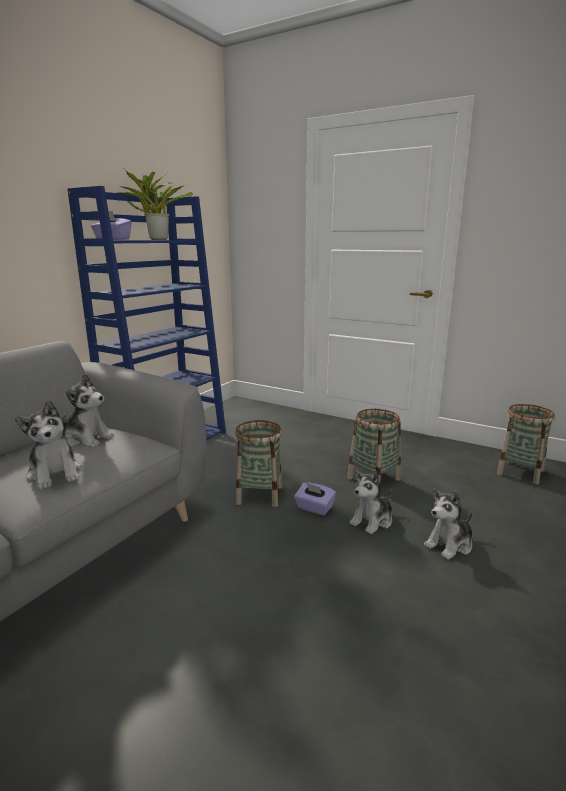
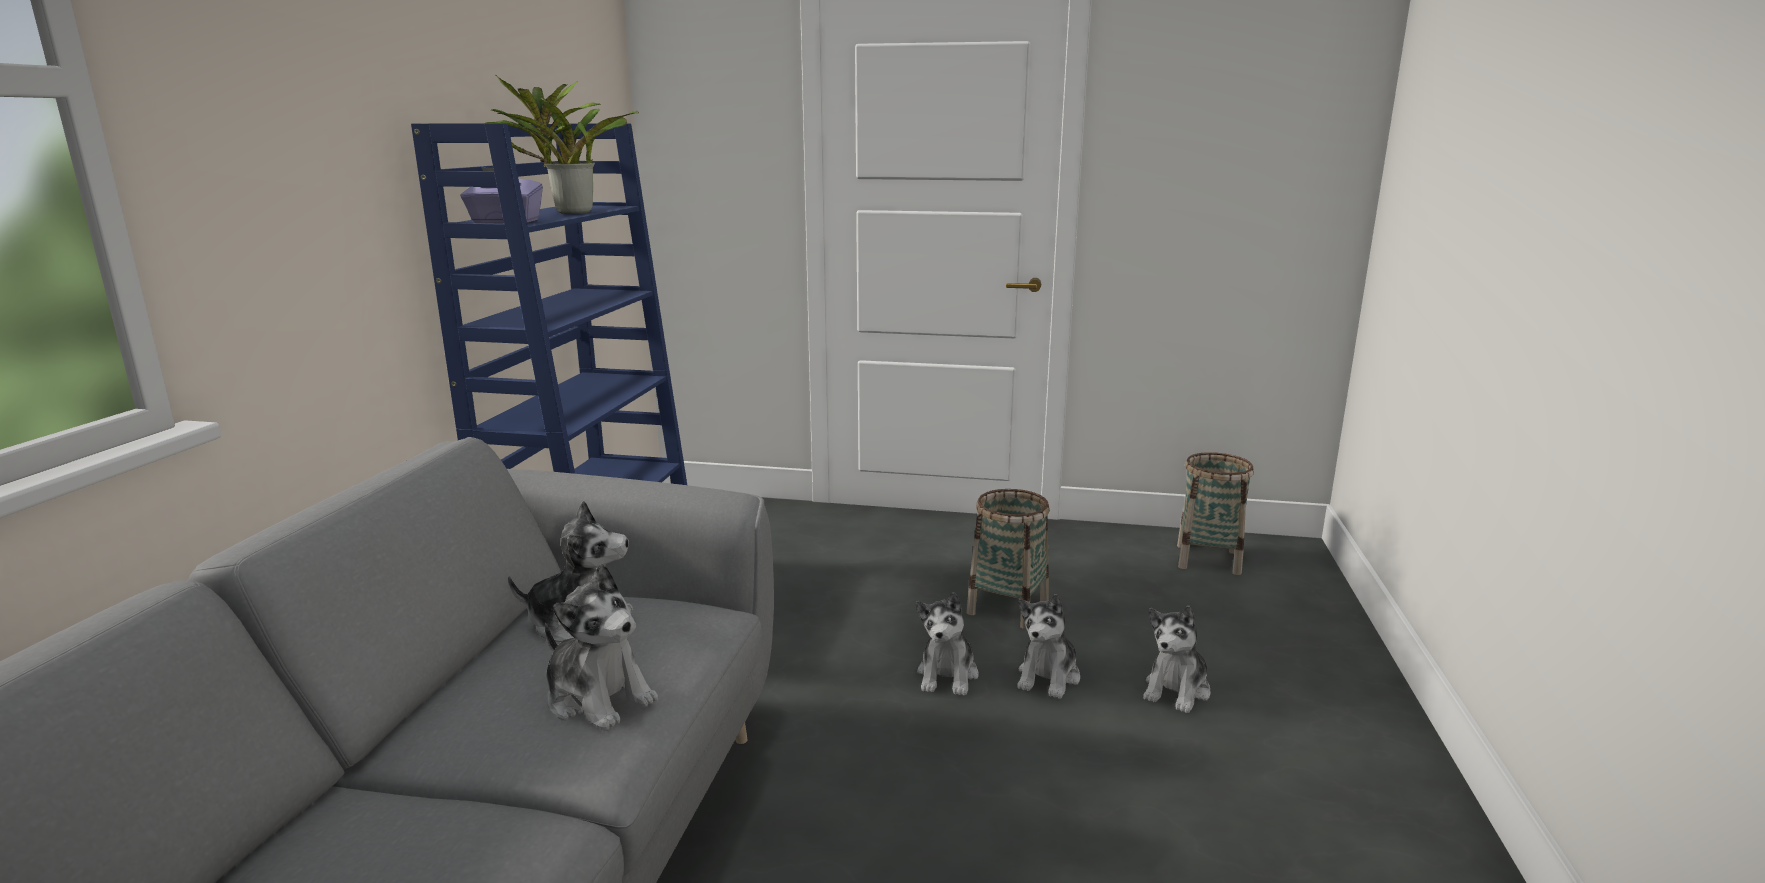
camera: 20 degrees left, 0 degrees up
basket [235,420,282,507] -> none
purple tissue box [294,482,336,516] -> plush toy [916,592,979,696]

